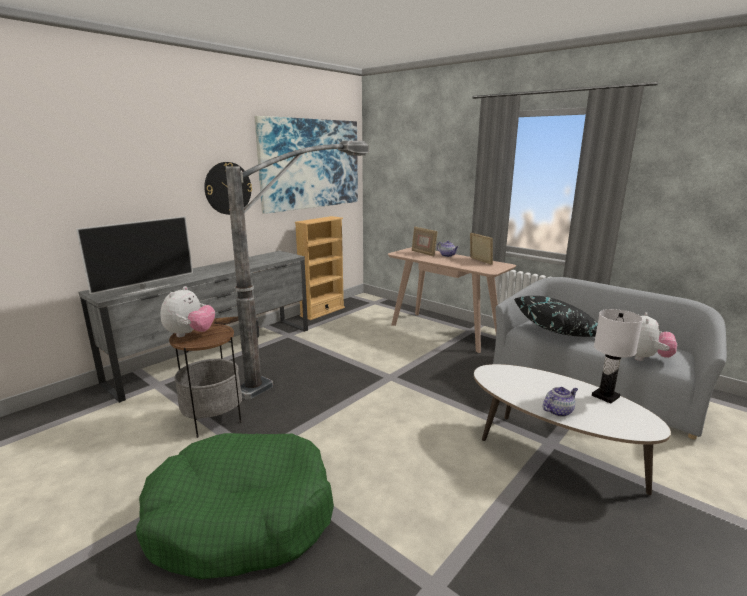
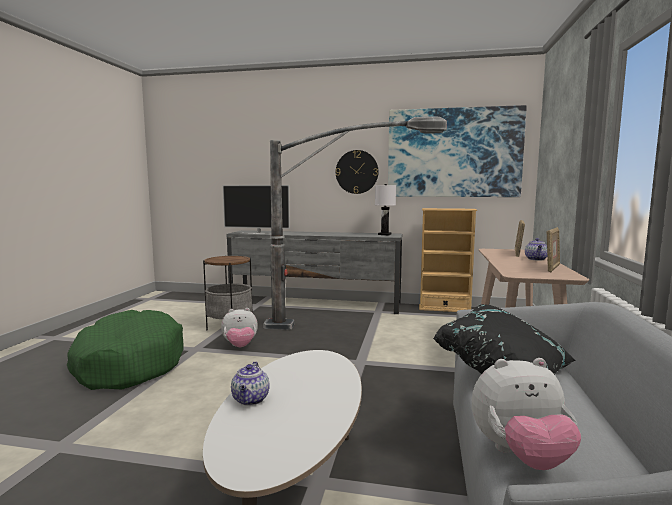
camera: 60 degrees right, 10 degrees down
plush toy [160,286,215,337] -> plush toy moved to [221,308,258,347]
teapot [543,387,578,417] -> teapot turned 60 degrees clockwise [231,362,270,406]
white table lamp [592,309,643,404] -> white table lamp moved to [375,184,396,235]

